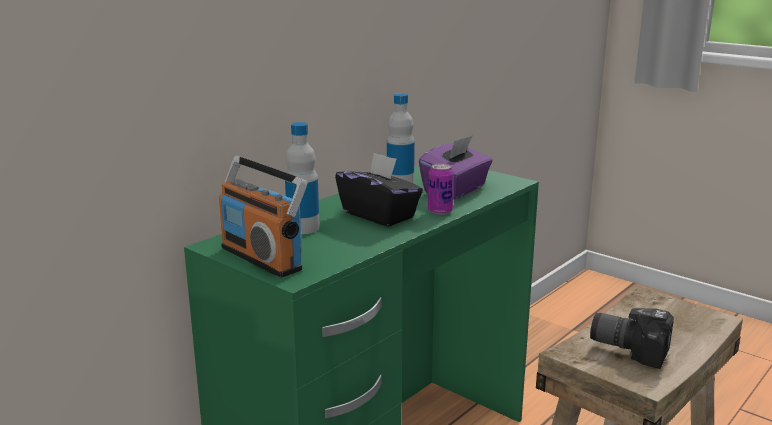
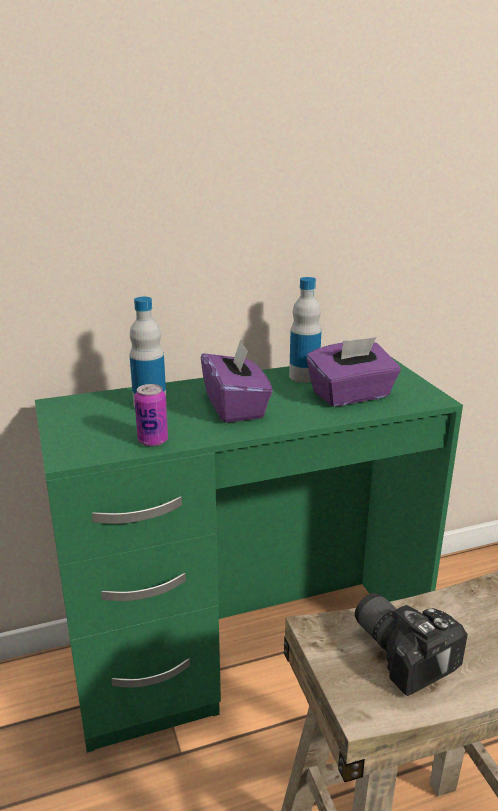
camera: 30 degrees right, 5 degrees up
radio [219,156,307,277] -> none
black tissue box [335,152,423,227] -> purple tissue box [201,339,273,423]
can [428,163,454,215] -> can moved to [134,384,168,447]

